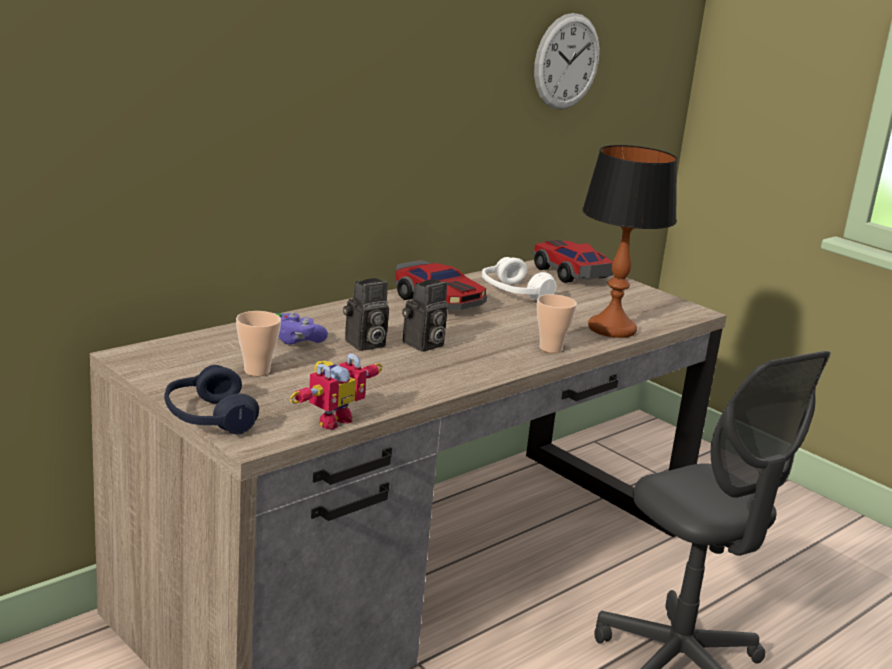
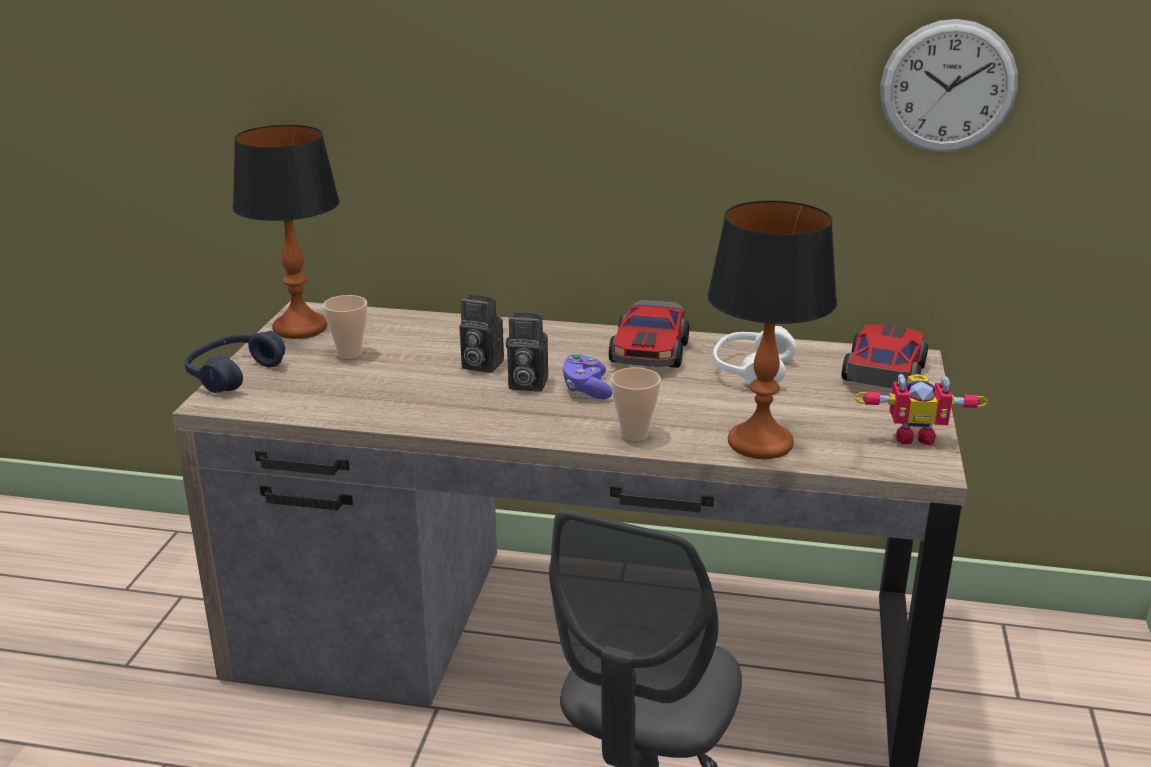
camera: 55 degrees right, 5 degrees up
purple game controller [274,312,328,345] -> purple game controller moved to [563,353,612,399]
toy robot [290,353,382,430] -> toy robot moved to [854,374,988,445]
none -> table lamp [233,125,340,339]

